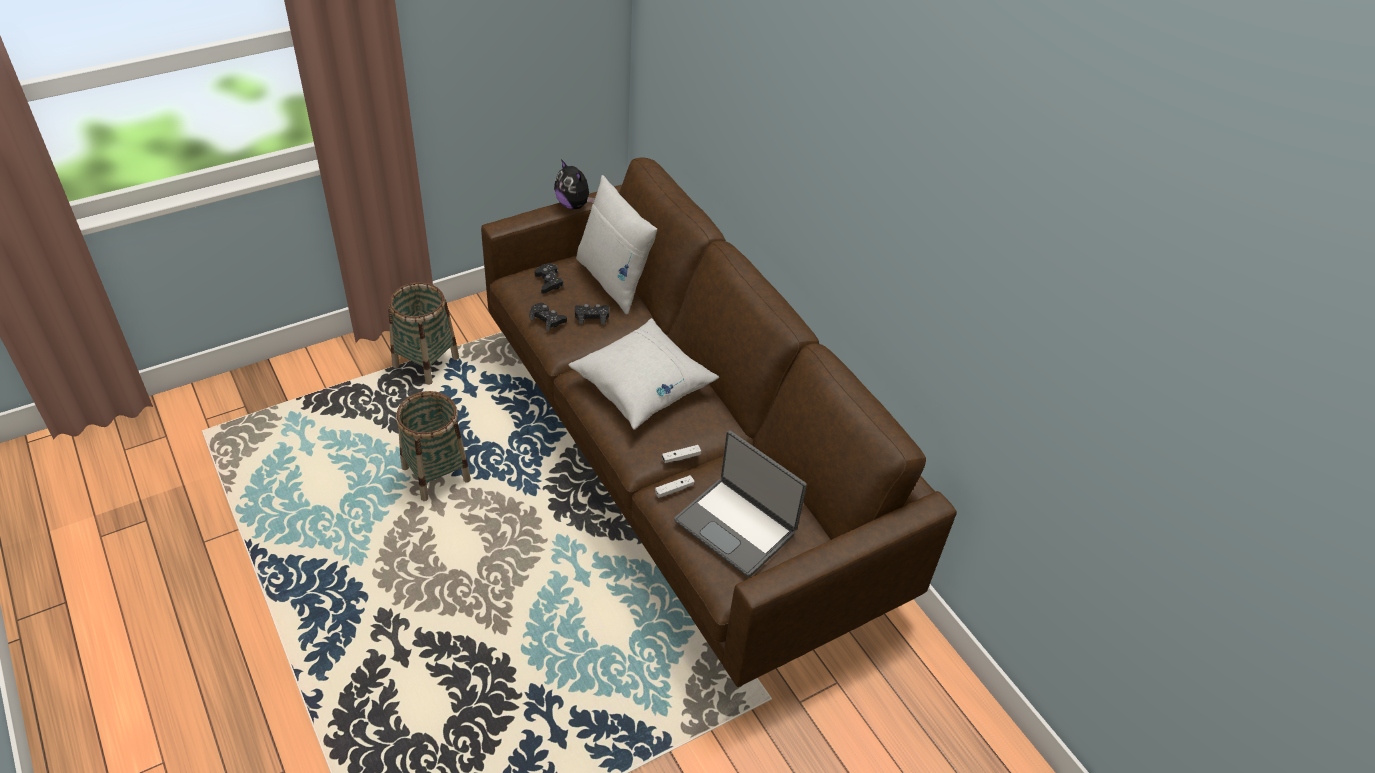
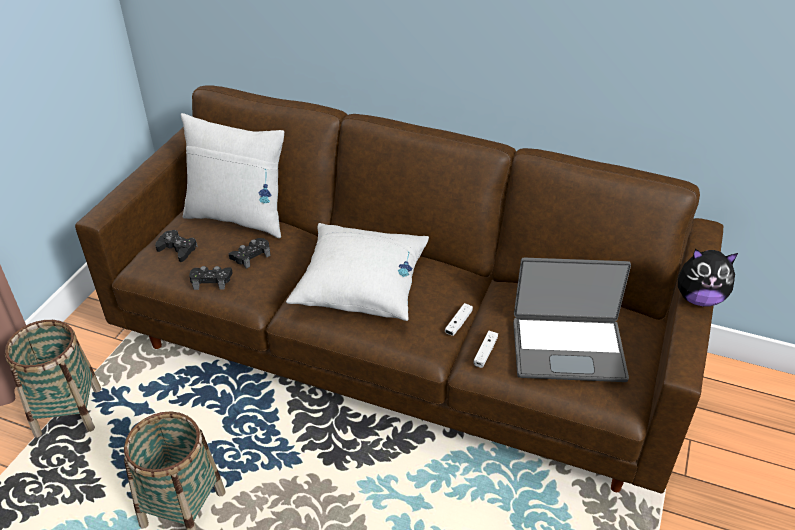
camera: 35 degrees left, 5 degrees down
plush toy [554,159,595,209] -> plush toy moved to [678,249,738,306]

